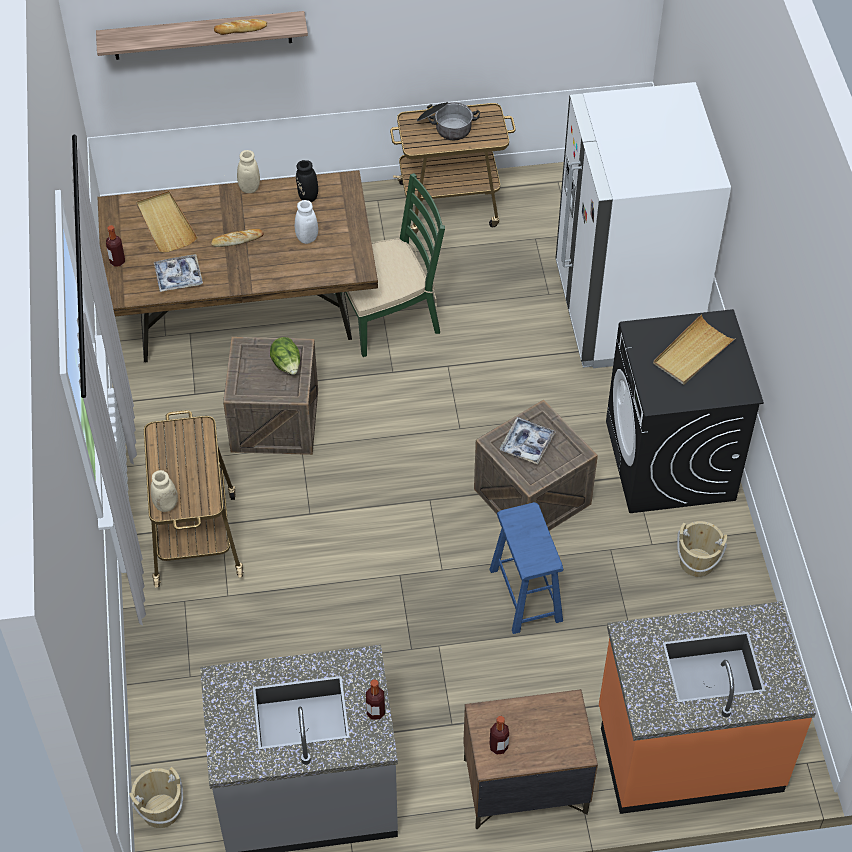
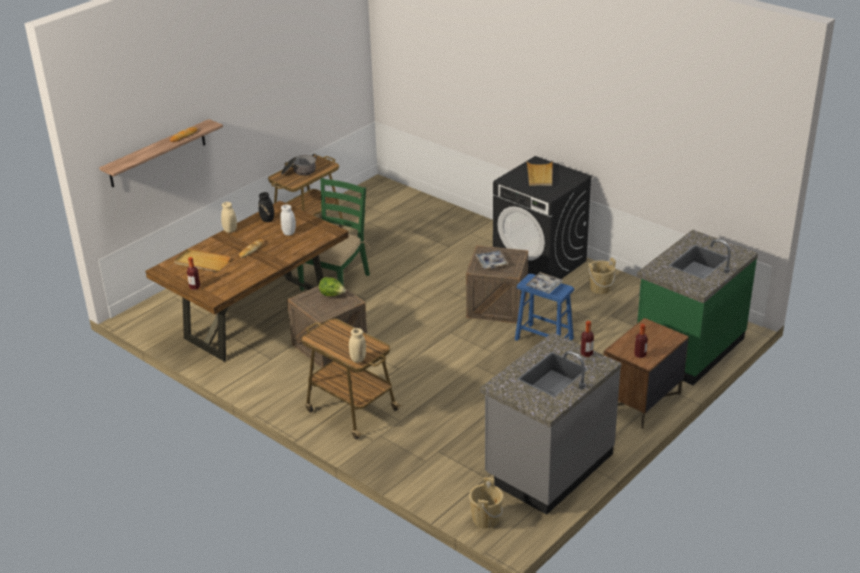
camera: 40 degrees left, 20 degrees down
tray [154,254,203,292] -> tray moved to [525,272,563,294]
white fridge [556,82,731,368] -> none
orange counter [599,601,816,814] -> green counter [637,230,758,385]

